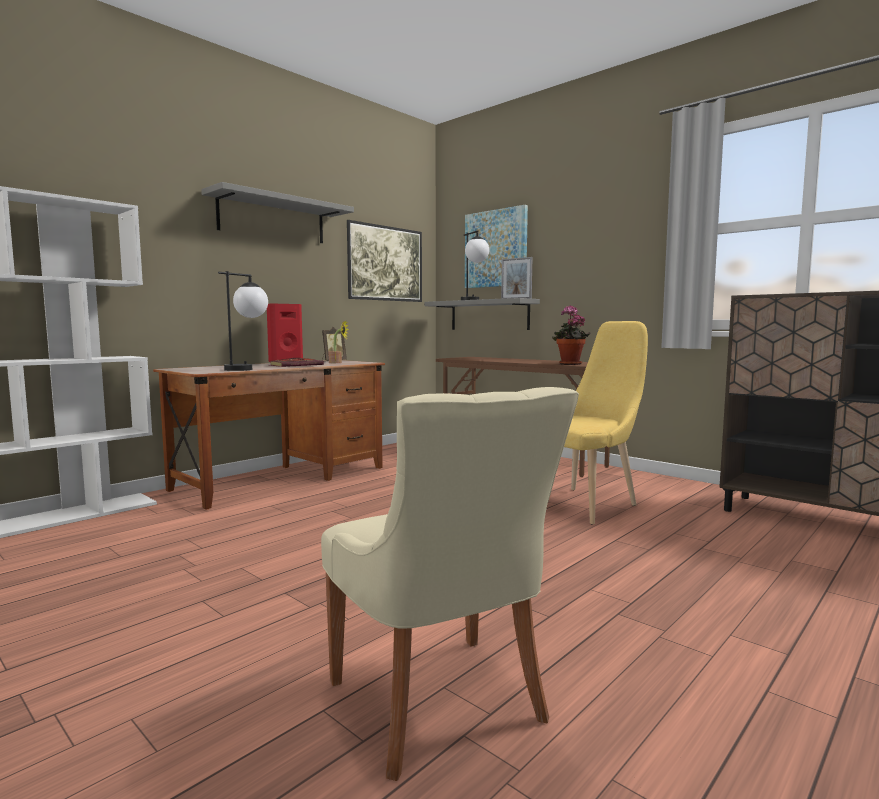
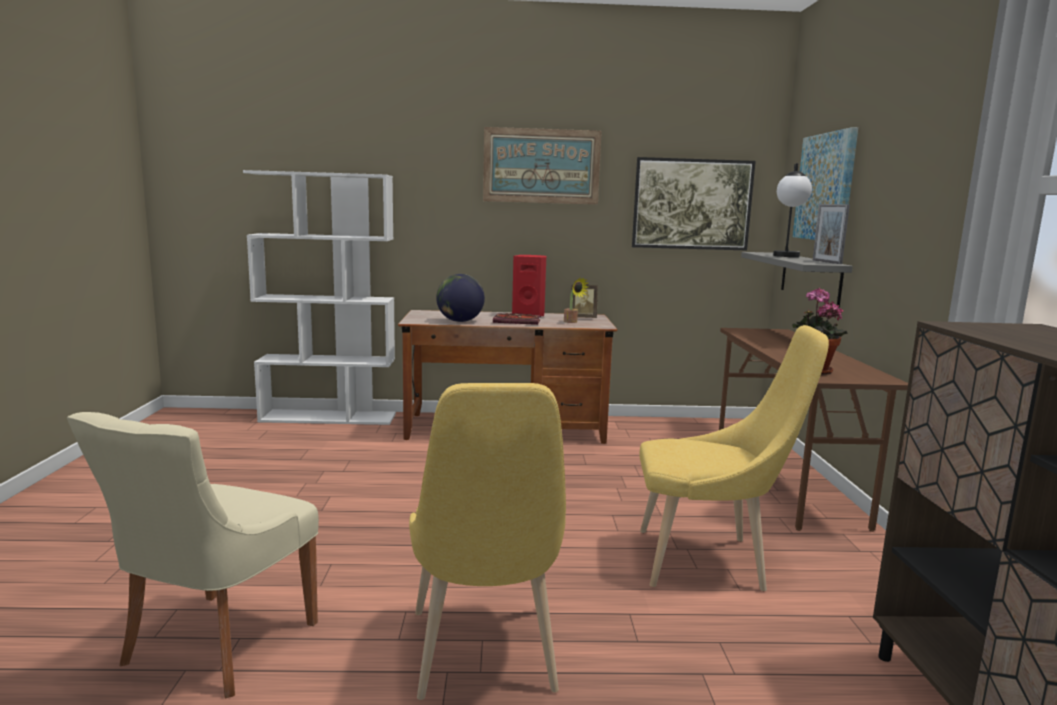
camera: 45 degrees right, 5 degrees up
grey shelf [201,182,354,243] -> picture [483,127,602,205]
table lamp [218,271,268,371] -> globe [436,274,485,322]
none -> yellow chair [409,383,566,700]

